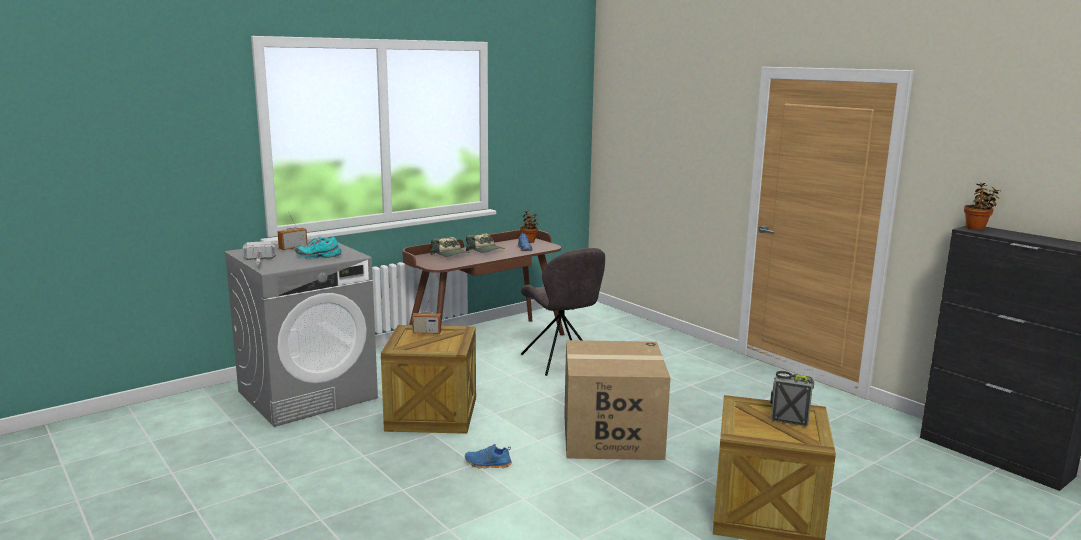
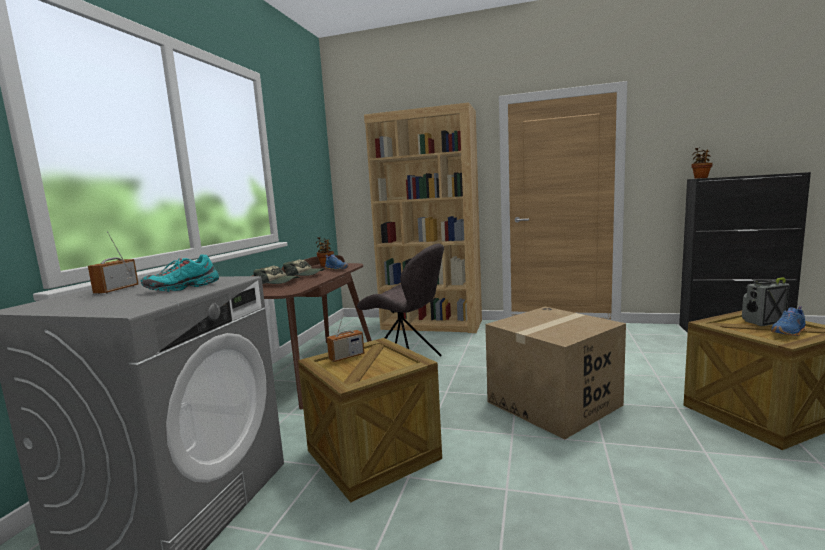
camera: 35 degrees left, 5 degrees down
hammer [243,241,276,264] -> none
blue shoe [465,444,512,468] -> blue shoe moved to [771,306,806,336]
none -> brown bookcase [364,102,482,333]

